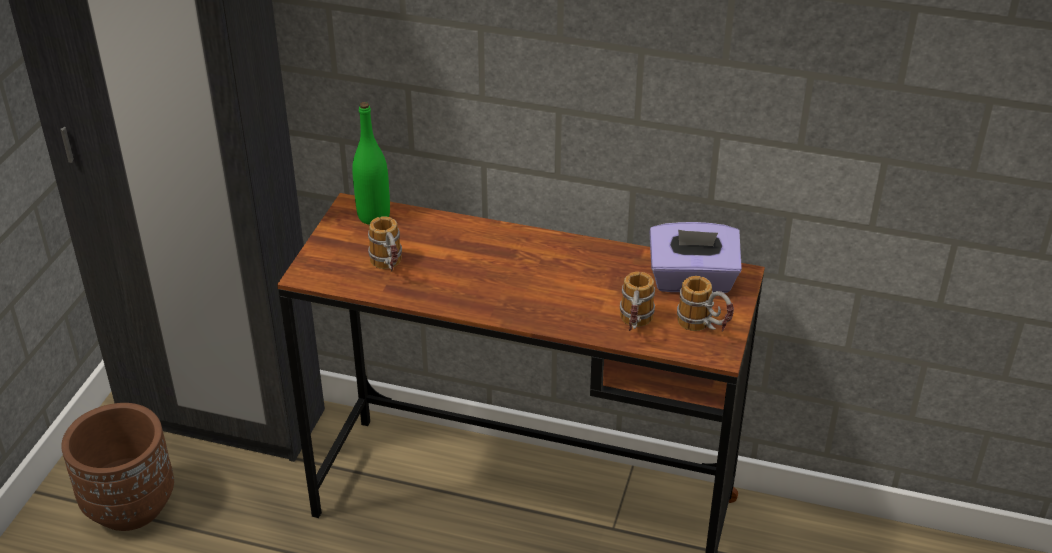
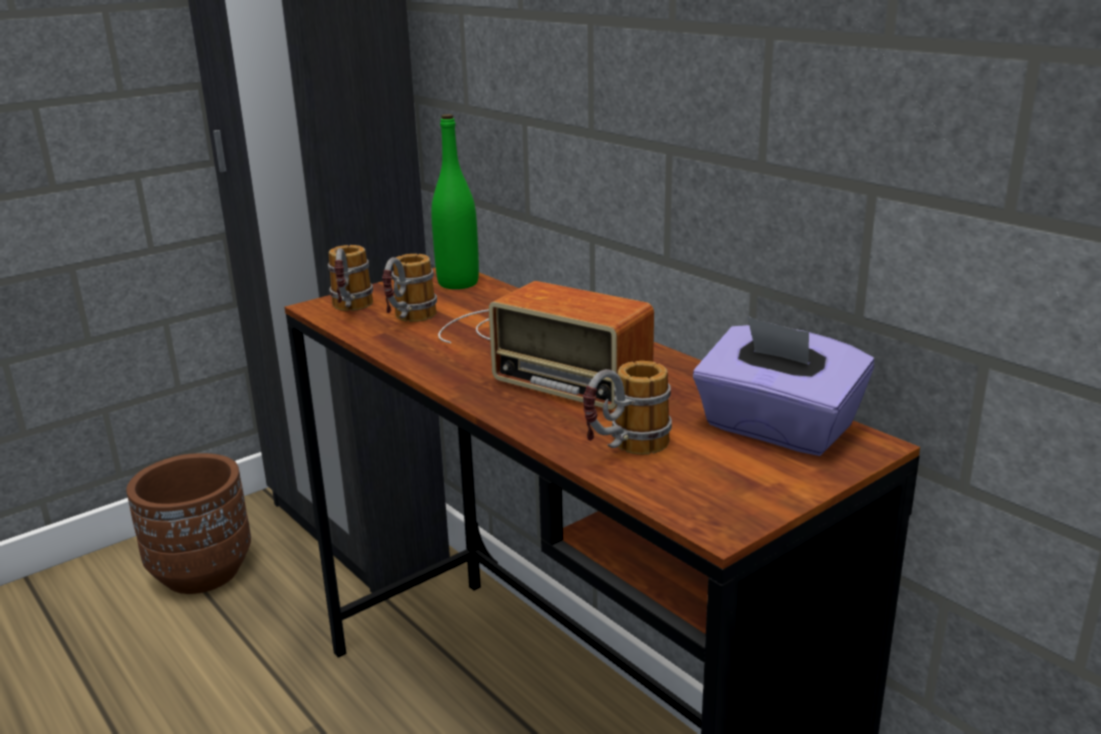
camera: 35 degrees right, 15 degrees down
mug [677,276,734,331] -> mug moved to [328,245,373,311]
none -> radio [438,281,654,410]

